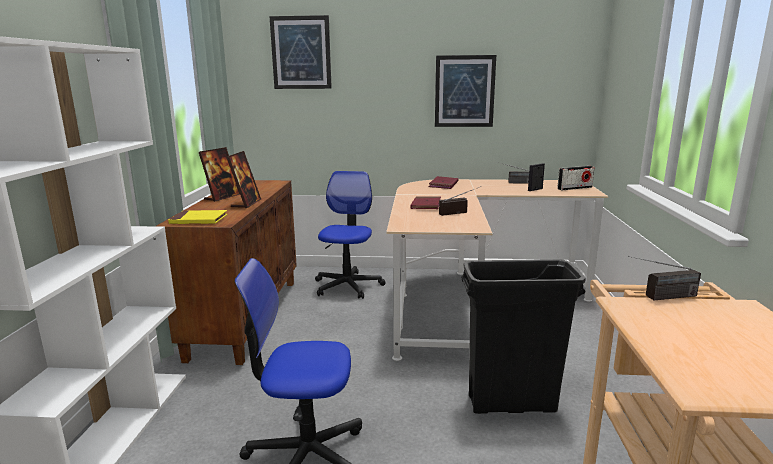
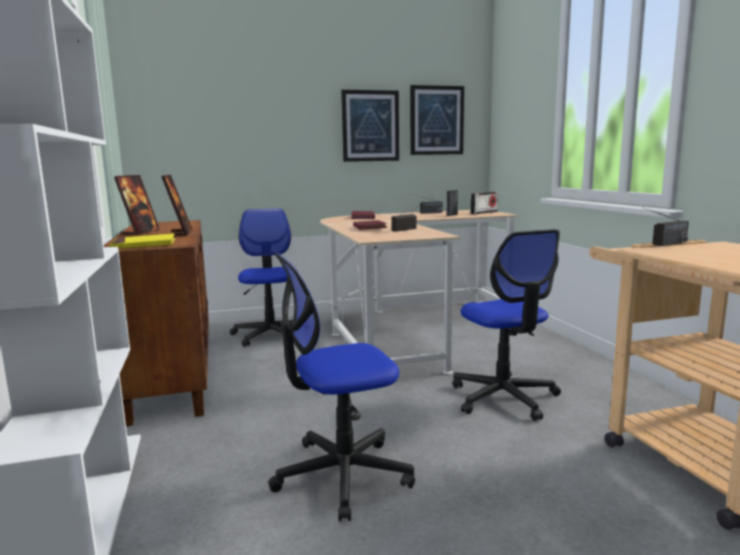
camera: 20 degrees left, 5 degrees down
picture [269,15,332,89] -> picture moved to [410,85,464,155]
black trash can [461,259,586,414] -> office chair [453,229,561,421]

